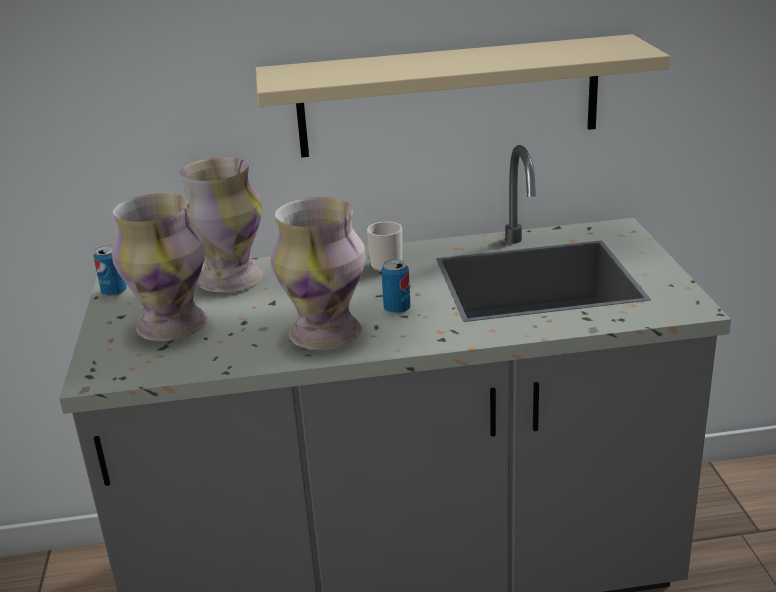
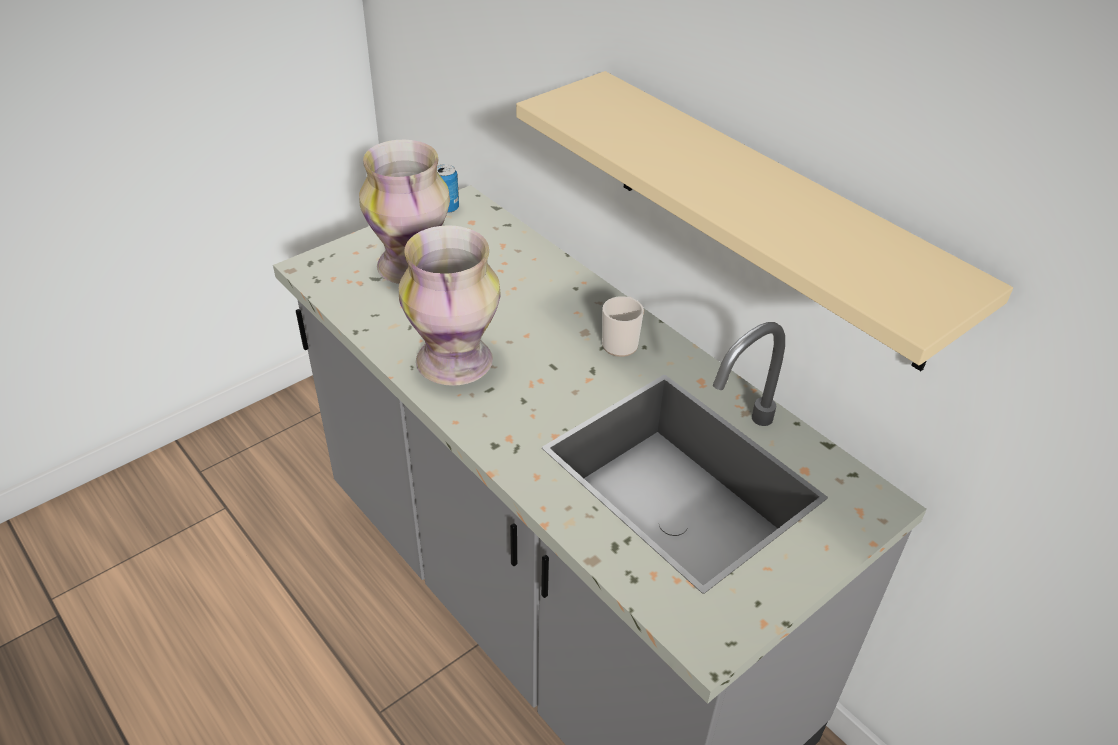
camera: 55 degrees right, 15 degrees up
vase [179,157,263,292] -> none
can [381,260,411,314] -> none

